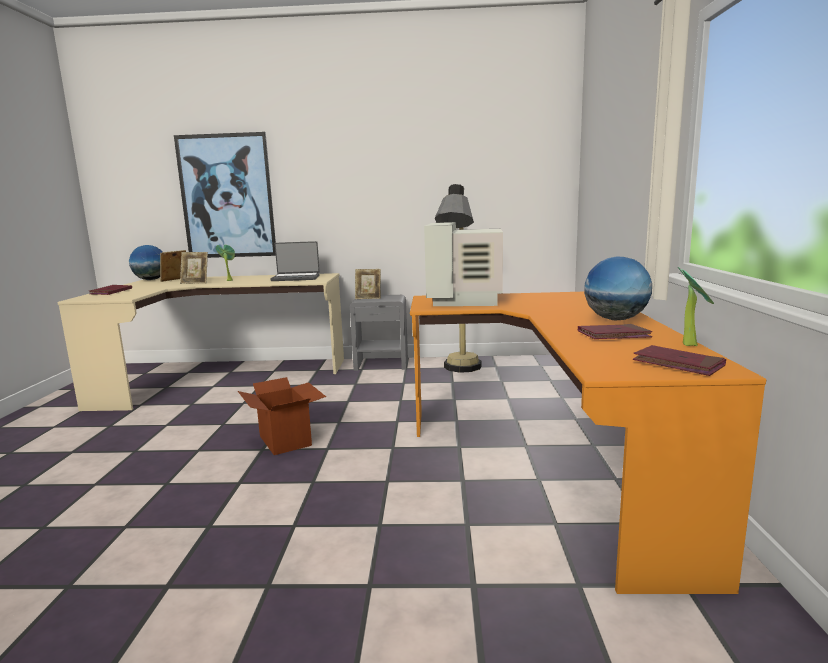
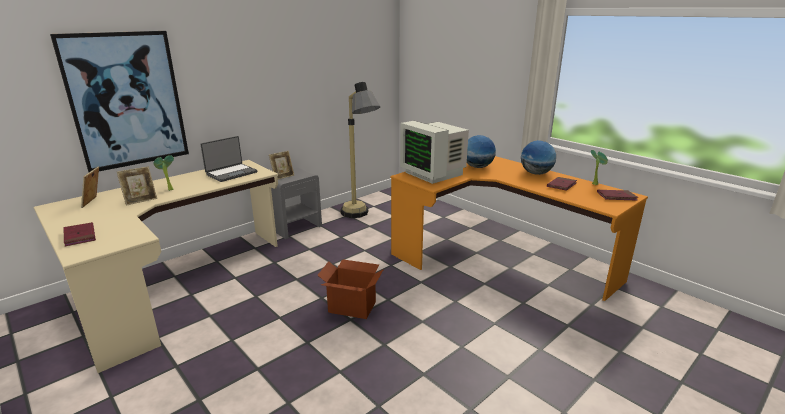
camera: 45 degrees left, 10 degrees up
globe [129,245,163,280] -> globe moved to [467,135,496,168]

